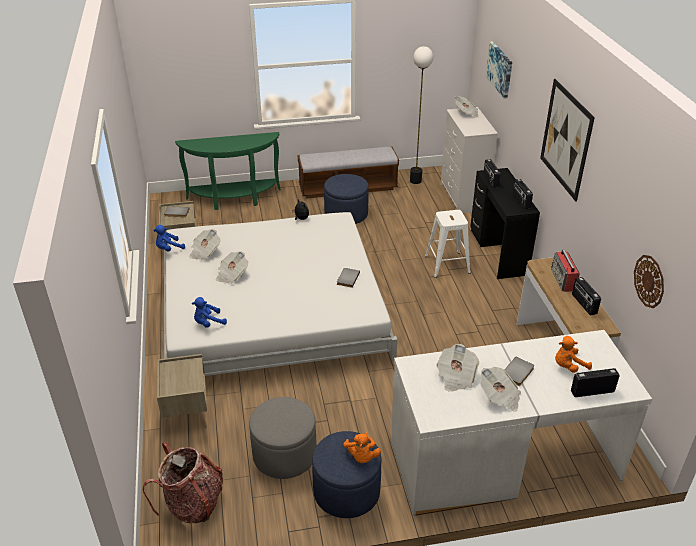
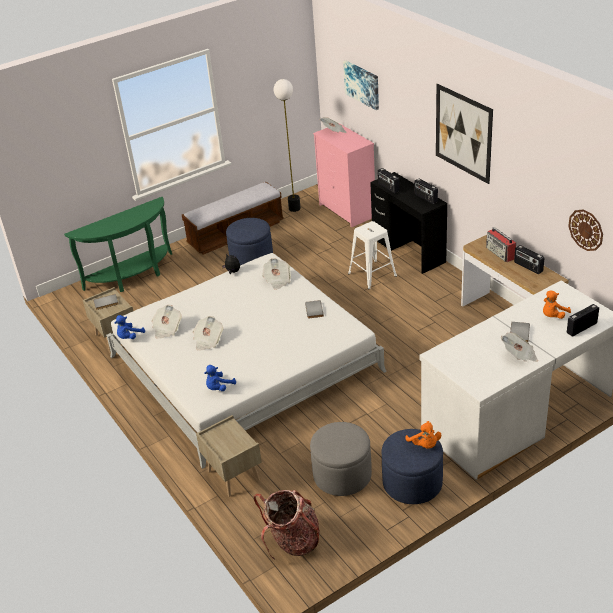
camera: 20 degrees left, 0 degrees up
newspaper [437,344,479,392] -> newspaper moved to [262,258,291,290]
white dresser [441,107,498,213] -> pink dresser [313,123,375,227]

